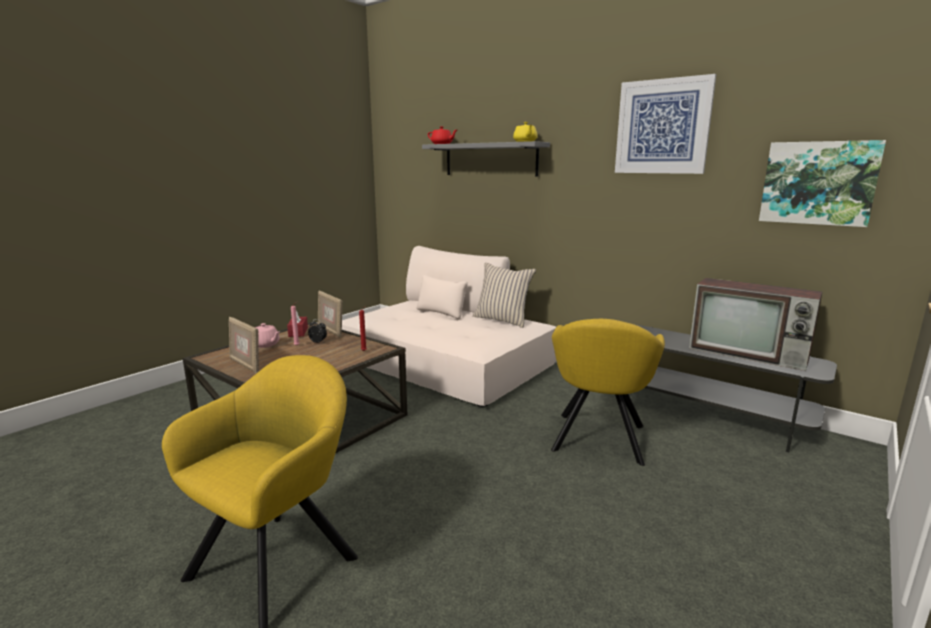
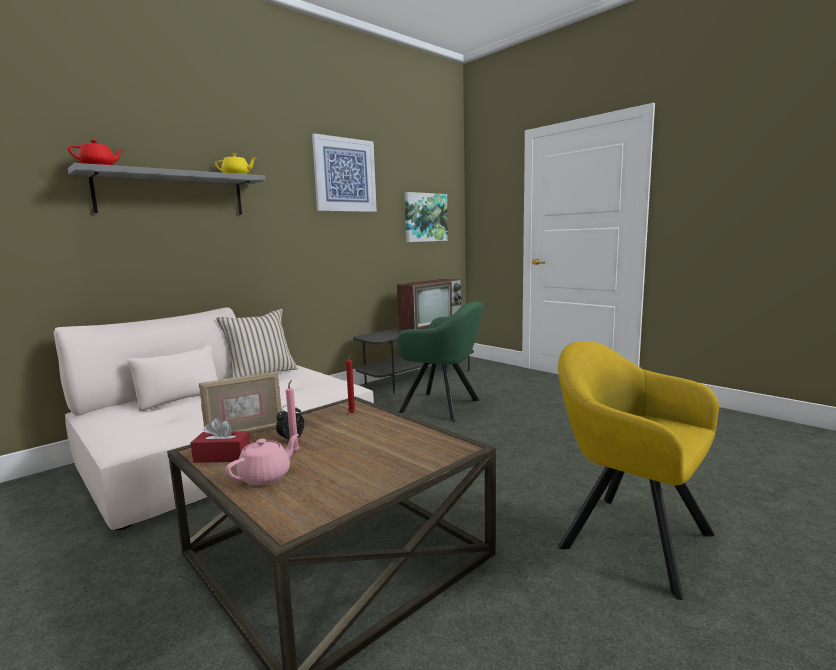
camera: 80 degrees left, 5 degrees down
picture frame [229,317,259,373] -> none
yellow armchair [551,319,665,466] -> green armchair [397,301,483,422]

